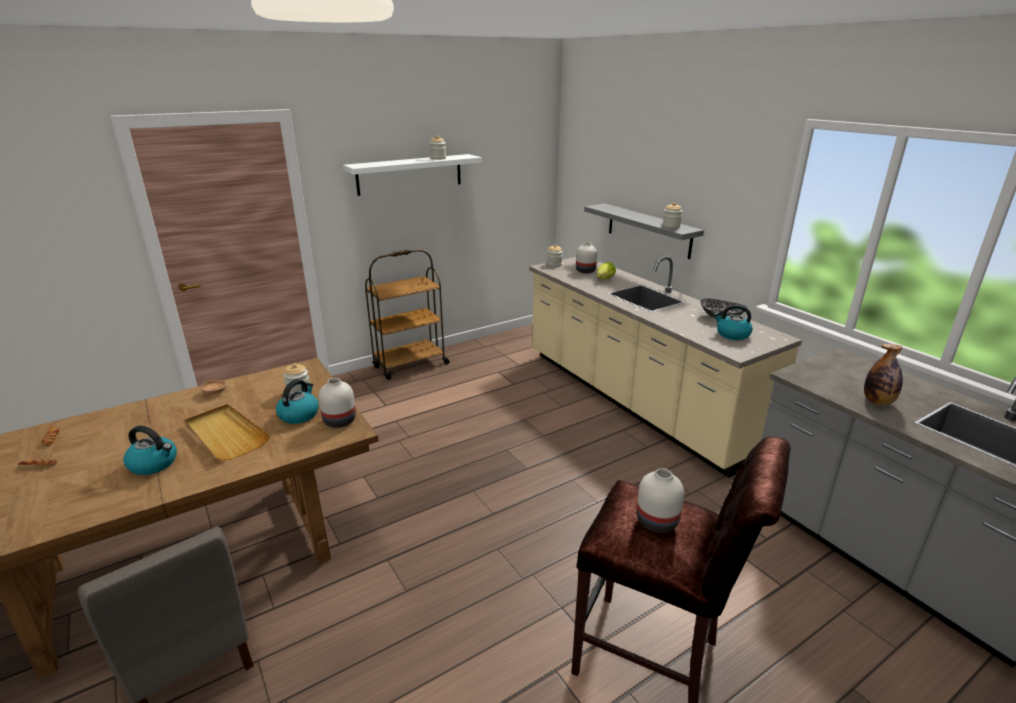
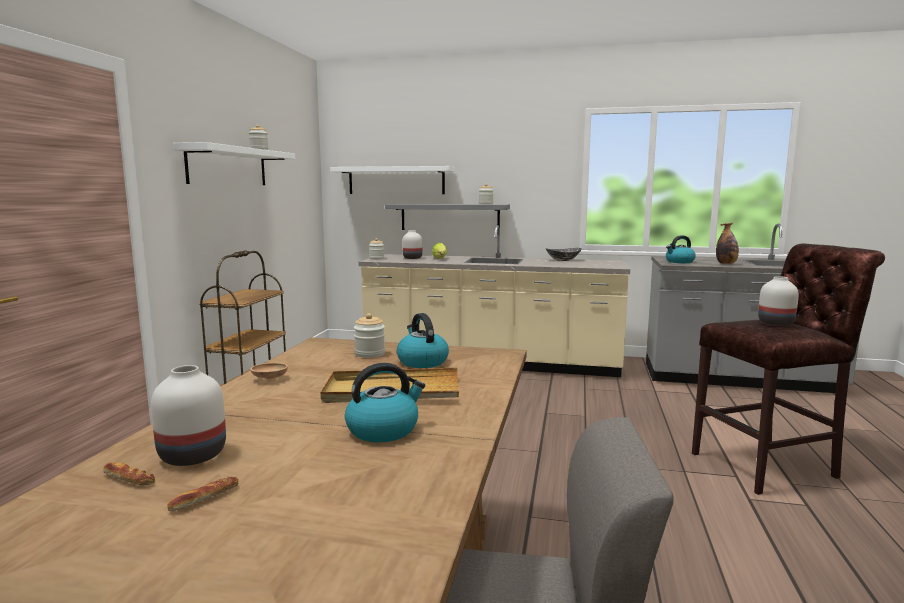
camera: 45 degrees left, 15 degrees down
white vase [319,378,356,428] -> white vase moved to [151,365,226,466]
kettle [714,305,753,340] -> kettle moved to [666,235,696,263]
none -> white shelf [330,166,454,194]

